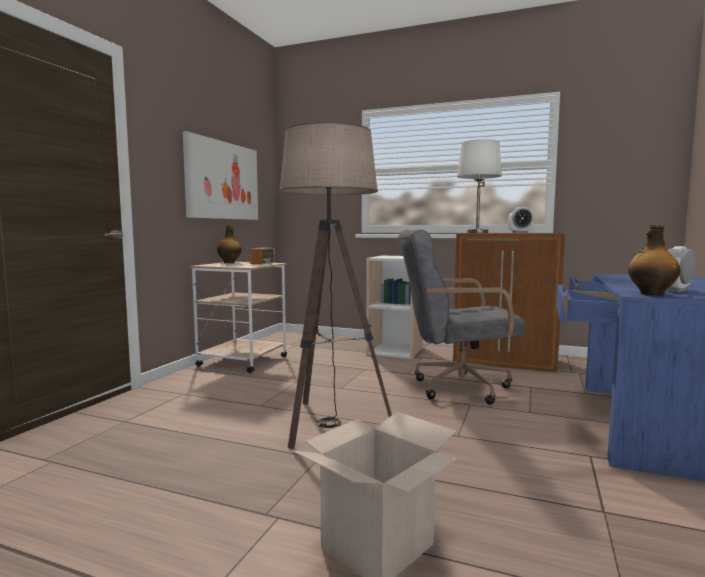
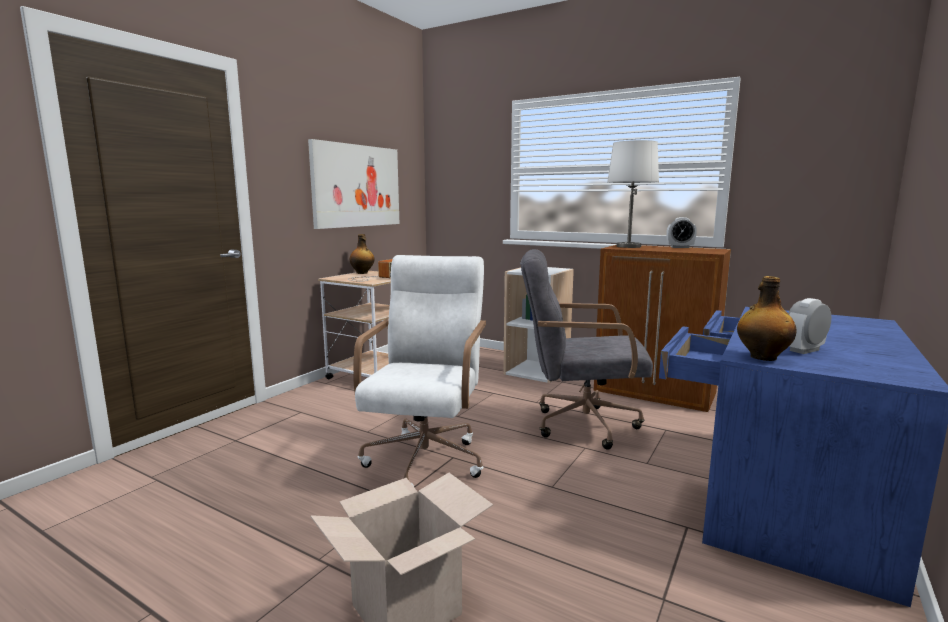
camera: 10 degrees right, 5 degrees up
floor lamp [280,122,392,449] -> white office chair [353,255,486,486]

